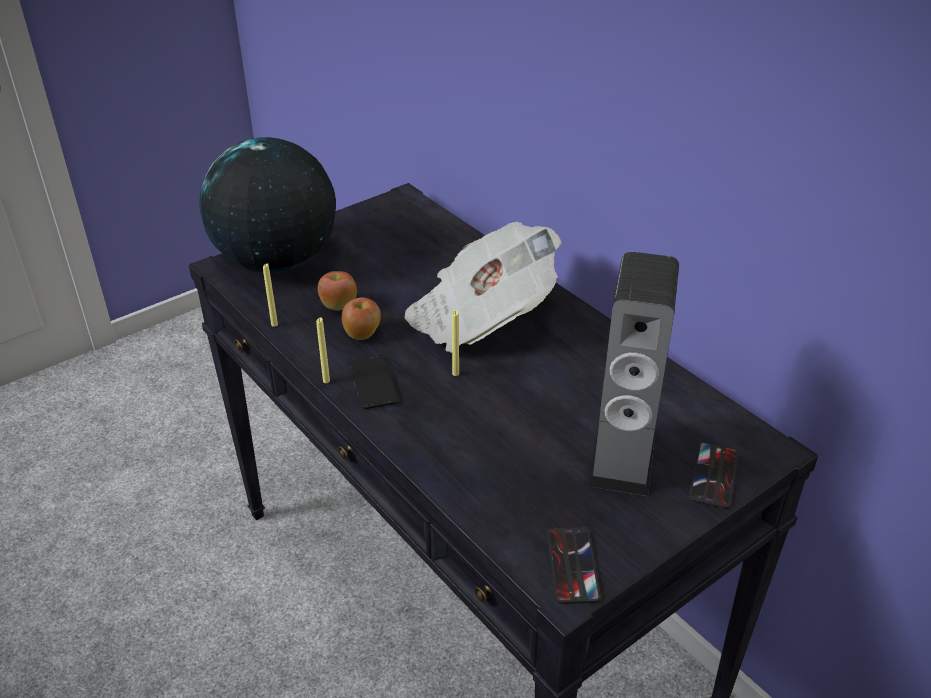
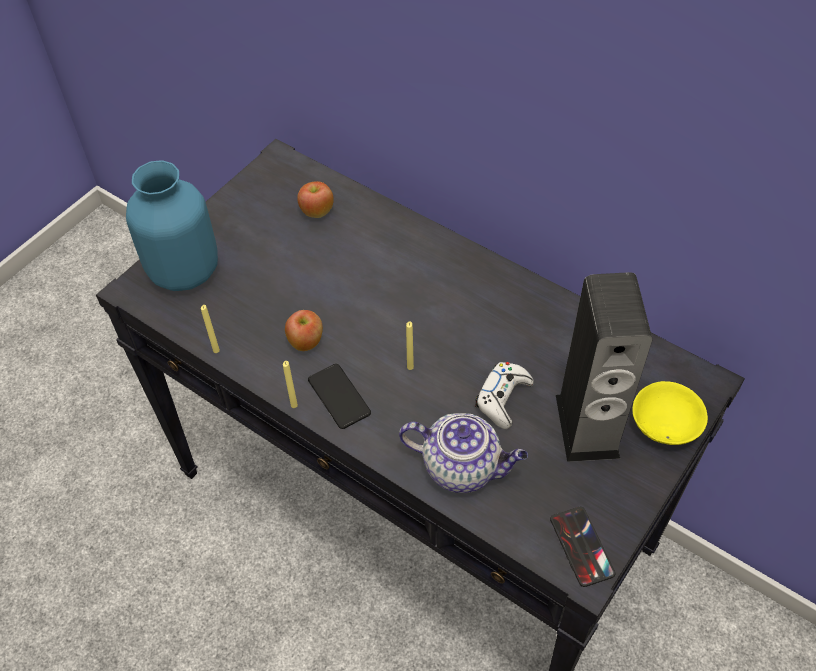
camera: 15 degrees left, 15 degrees up
globe [199,137,336,273] -> blue vase [126,160,218,291]
apple [318,271,357,311] -> apple moved to [297,181,334,218]
newspaper [404,222,562,353] -> none
phone [689,442,738,509] -> yellow bowl [633,381,708,445]
none -> teapot [399,413,528,493]
none -> white game controller [475,362,534,429]

